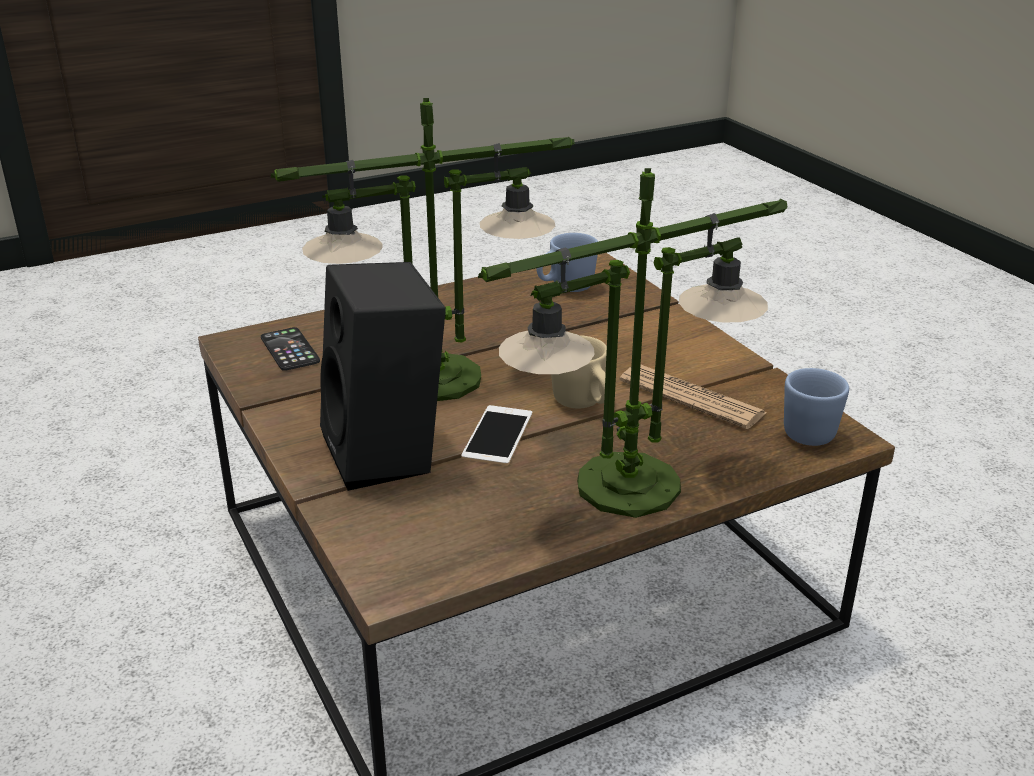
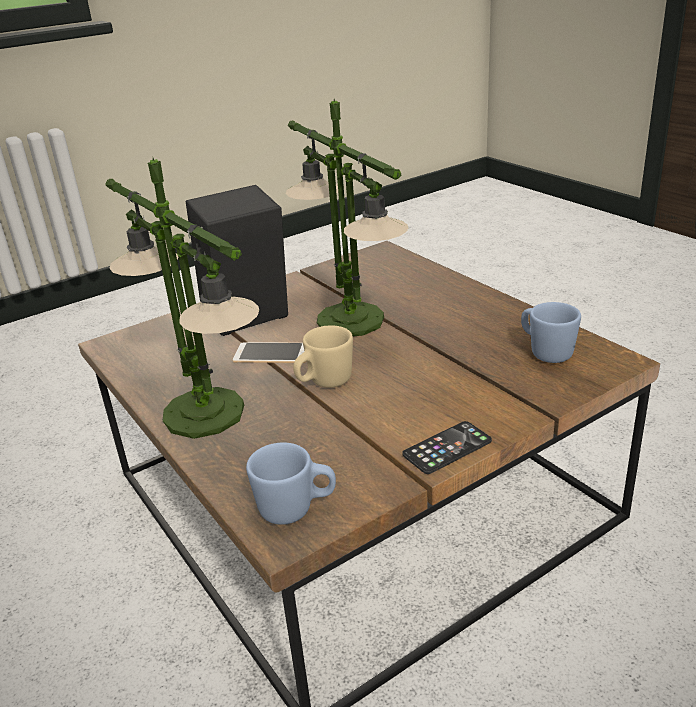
camera: 85 degrees right, 0 degrees up
phone [261,327,320,371] -> phone moved to [402,421,492,474]
newspaper [620,365,767,429] -> none

